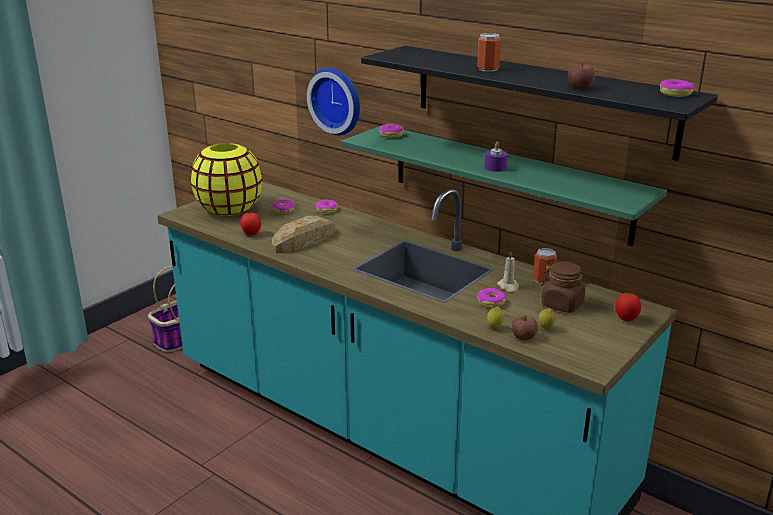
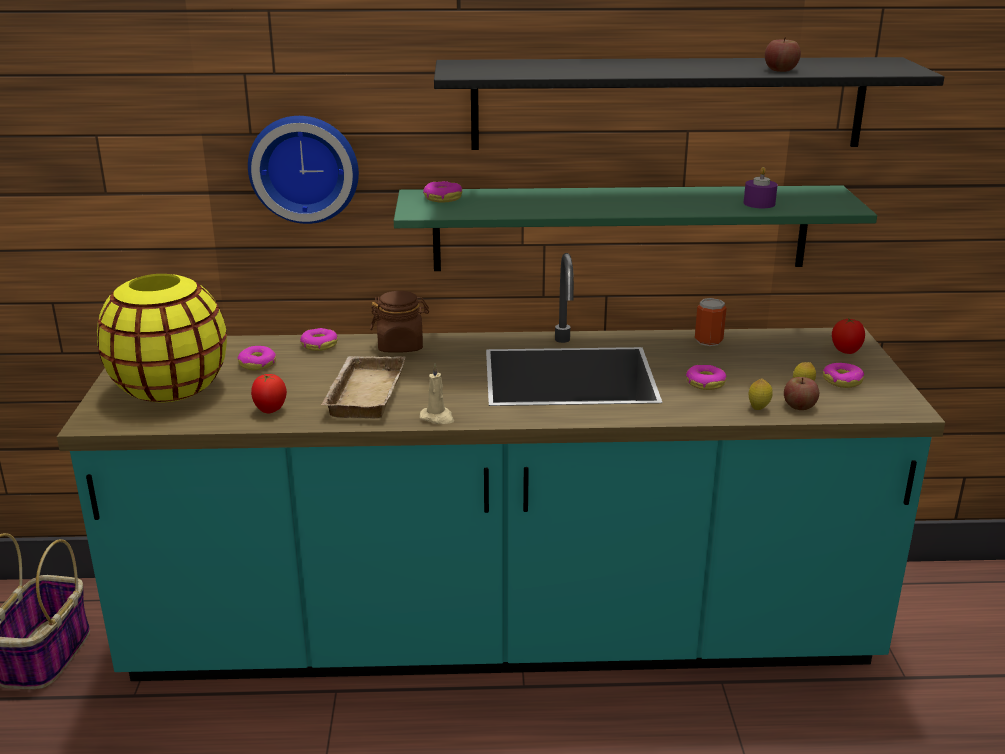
camera: 40 degrees left, 0 degrees up
bread [272,216,335,253] -> beige tray [321,356,406,418]
can [477,33,501,71] -> none
purple candle [484,142,508,172] -> purple candle moved to [744,167,778,208]
beige candle [497,251,519,292] -> beige candle moved to [420,364,454,424]
brown jar [541,262,589,313] -> brown jar moved to [370,291,429,353]
donut [660,79,694,97] -> donut moved to [823,363,864,388]

